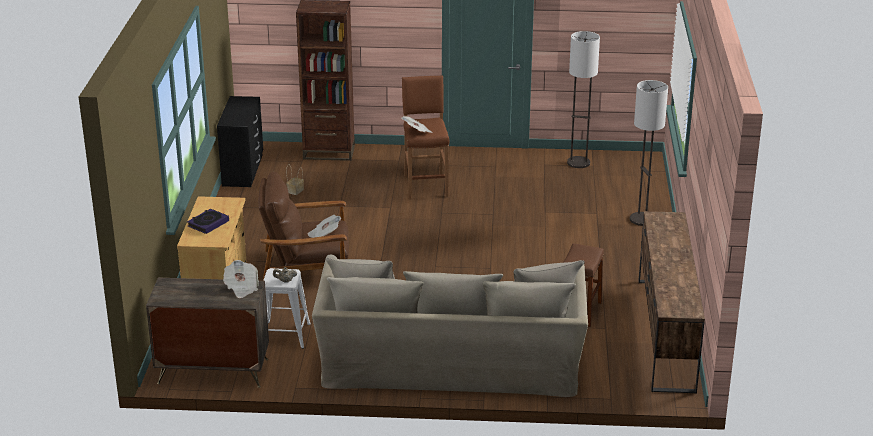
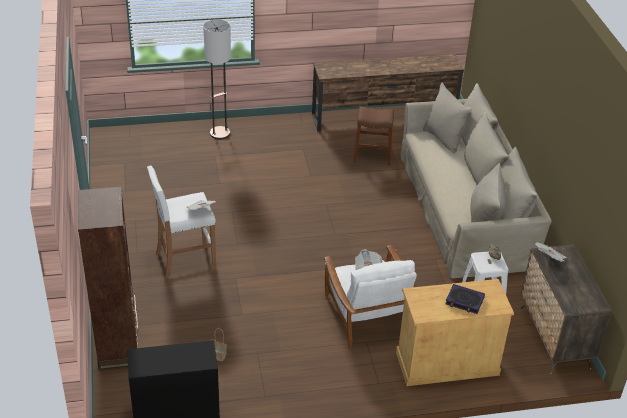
camera: 105 degrees left, 10 degrees up
brown armchair [259,172,349,280] -> white armchair [324,245,417,350]
brown stool [402,75,449,199] -> white stool [147,165,216,279]
floor lamp [567,31,600,168] -> none

